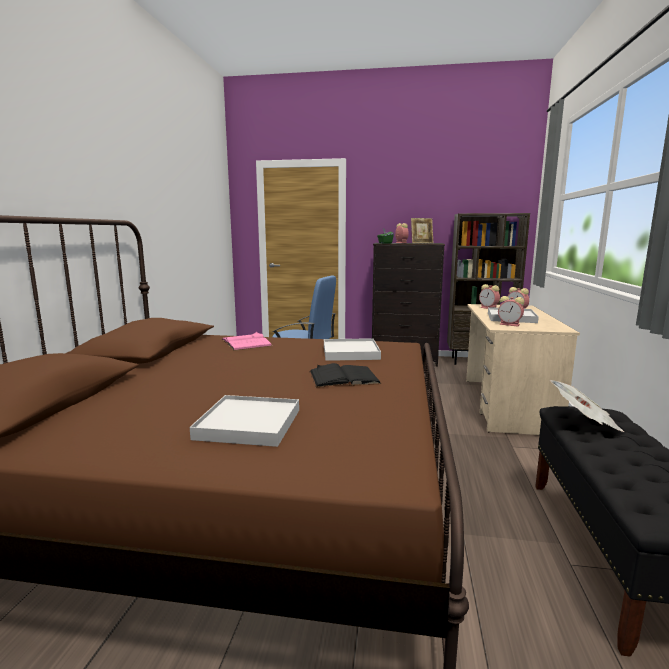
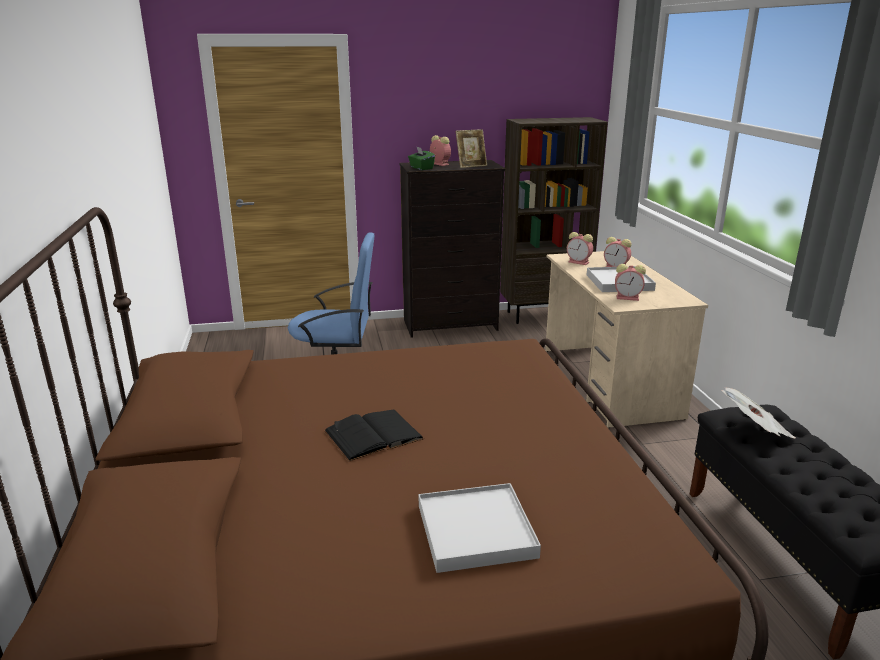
camera: 20 degrees left, 10 degrees up
pink book [222,331,272,351] -> none
black book [309,363,382,387] -> black book moved to [324,410,424,462]
white tray [324,338,381,361] -> none

